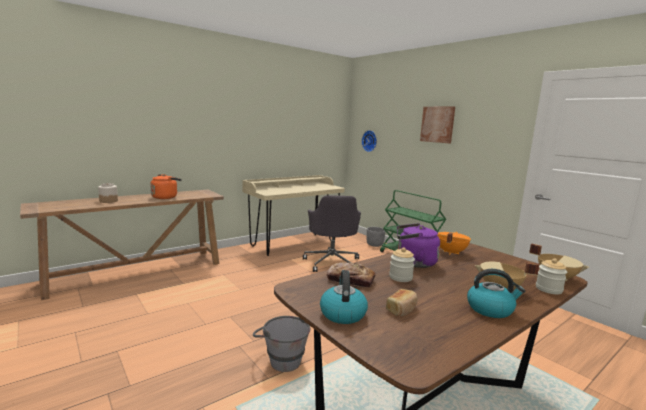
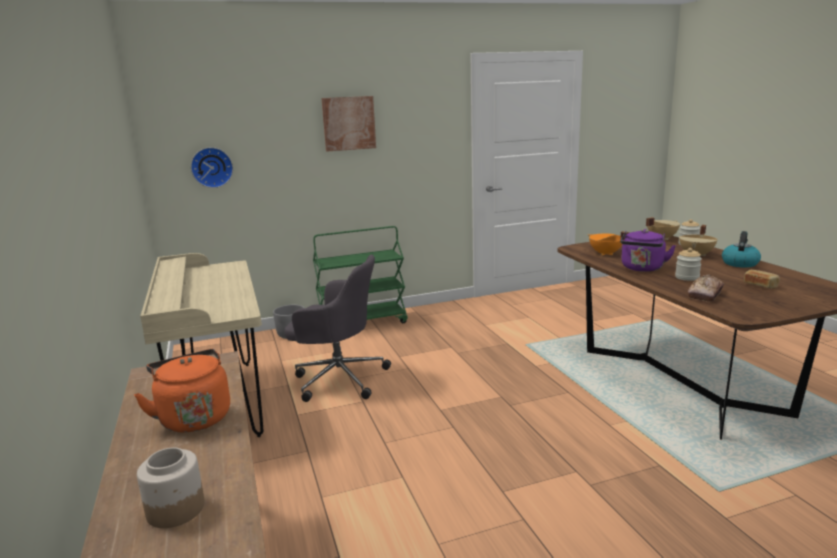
camera: 70 degrees left, 5 degrees up
grey bucket [253,316,310,372] -> none
kettle [320,270,368,324] -> none

